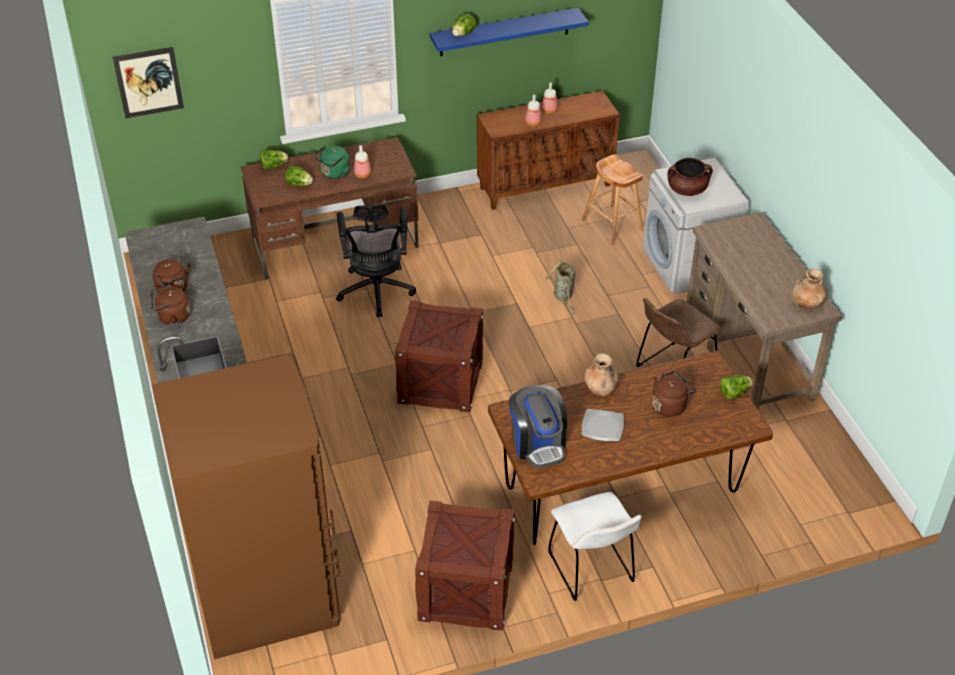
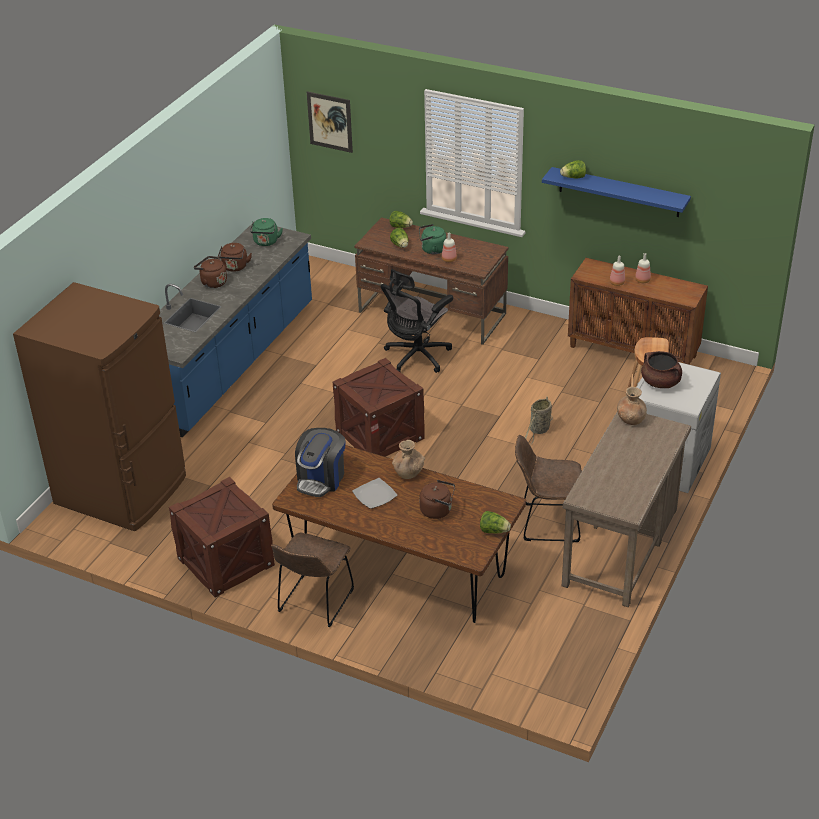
camera: 45 degrees right, 5 degrees down
white chair [548,492,642,601] -> brown chair [271,533,354,627]
brown vase [792,269,827,309] -> brown vase moved to [617,387,647,425]
none -> green kettle [250,218,283,246]

